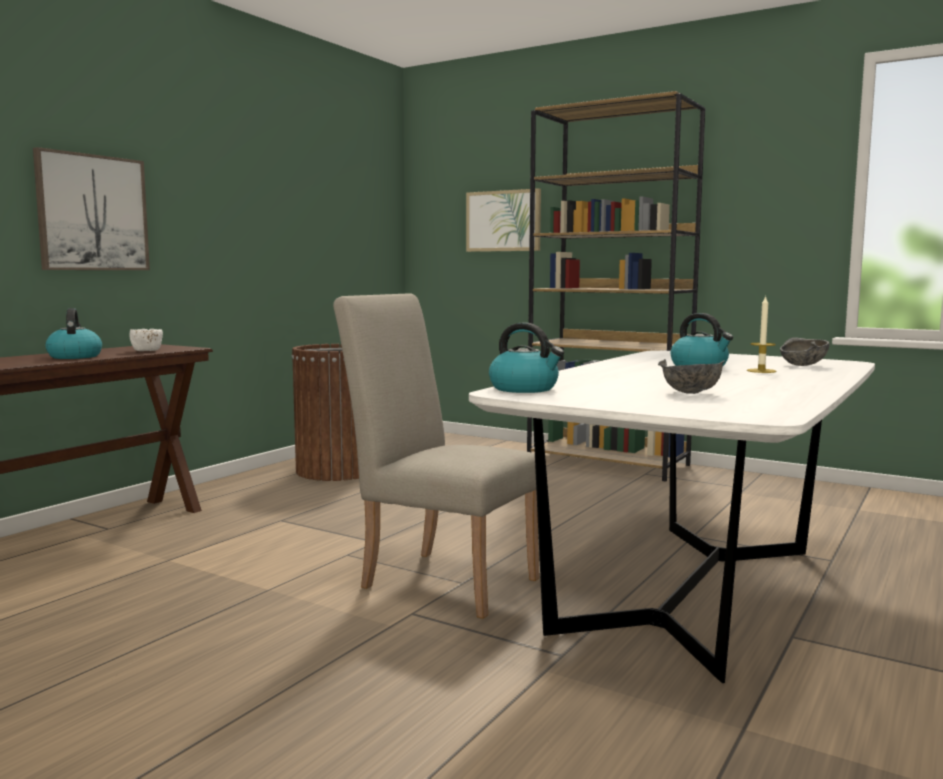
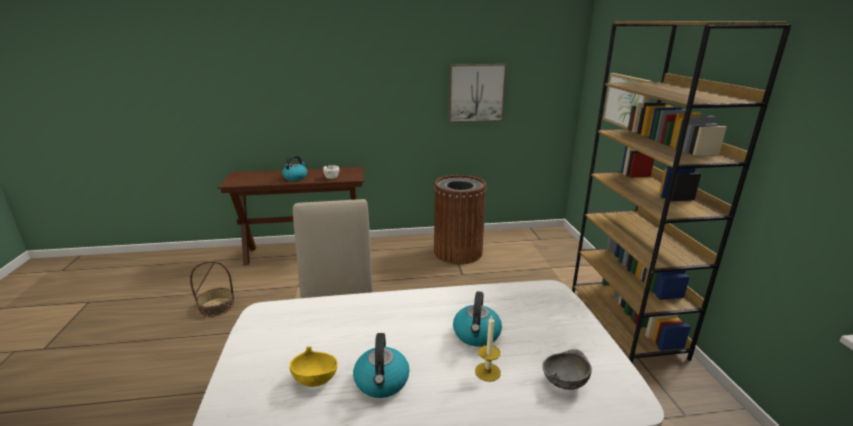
camera: 50 degrees right, 15 degrees up
picture [33,147,150,270] -> picture moved to [449,64,507,123]
kettle [489,322,564,393] -> kettle moved to [353,333,410,398]
grey bowl [658,359,725,394] -> yellow bowl [290,346,338,387]
none -> basket [190,261,235,317]

